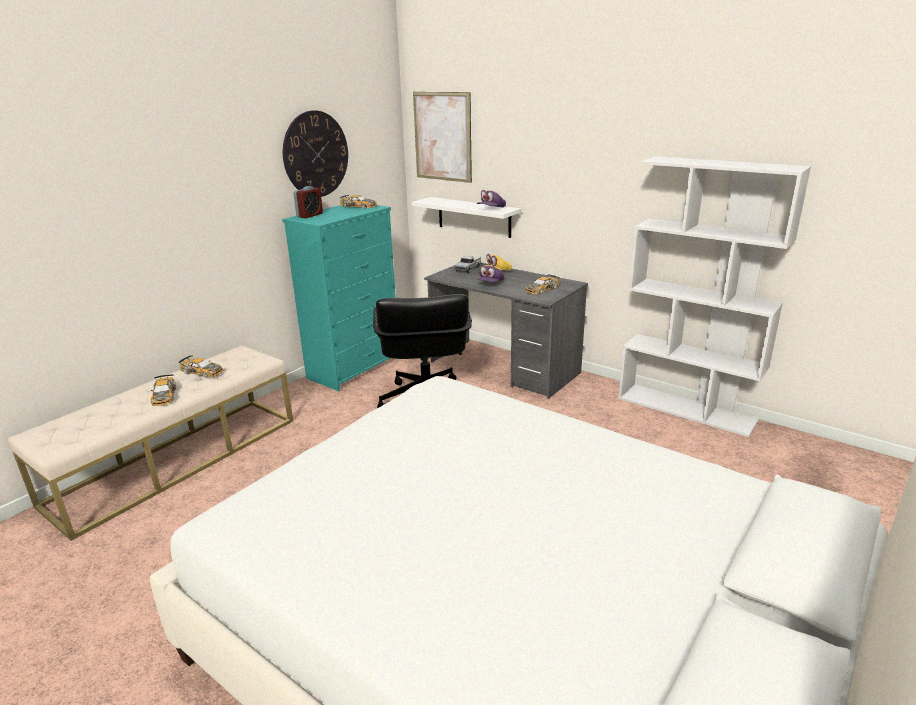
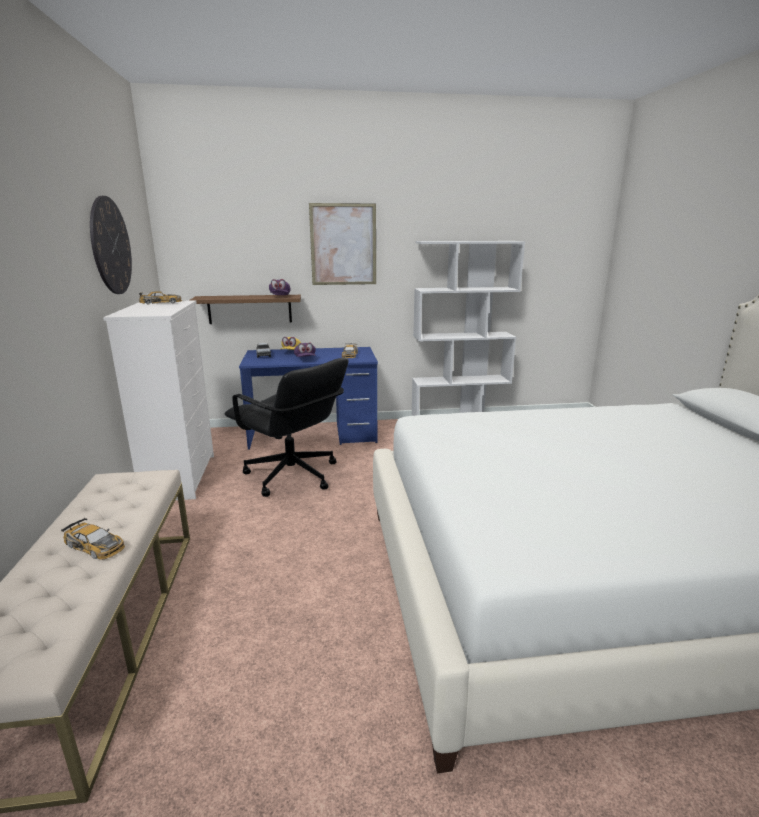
camera: 45 degrees left, 5 degrees down
toy car [179,355,223,377] -> none
turquoise dresser [282,205,396,391] -> white dresser [103,300,214,500]
alarm clock [293,186,323,218] -> none
white shelf [412,197,521,238] -> brown shelf [189,295,301,324]
picture [413,92,472,183] -> picture moved to [309,203,376,285]
grey desk [424,262,588,399] -> blue desk [239,347,378,450]

